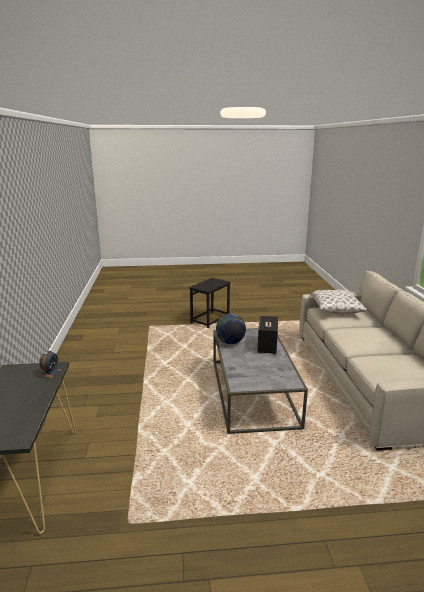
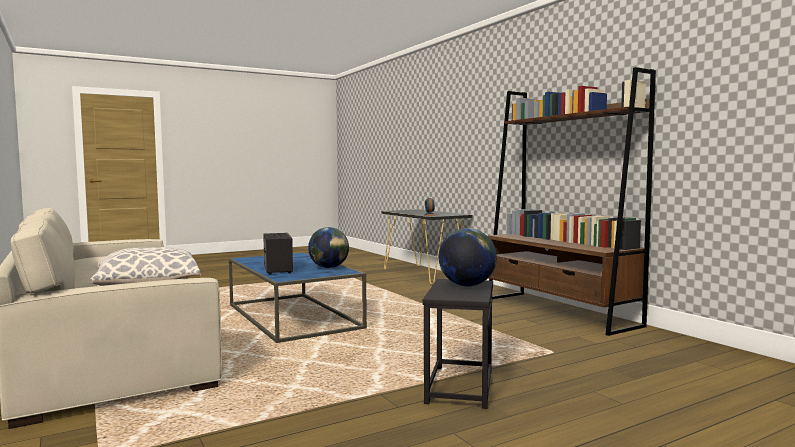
camera: 155 degrees right, 15 degrees down
grey coffee table [214,328,308,434] -> blue coffee table [229,252,367,343]
none -> globe [439,228,497,287]
none -> brown bookcase [488,67,656,336]

